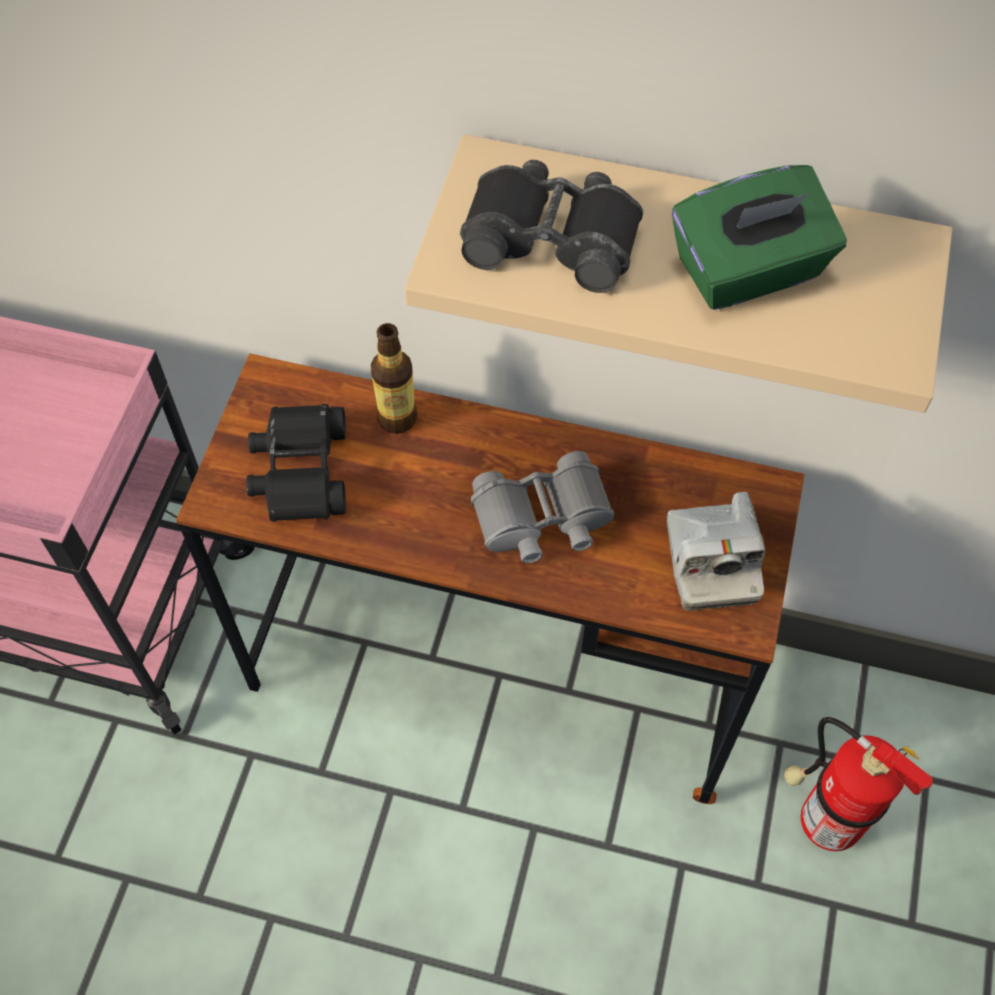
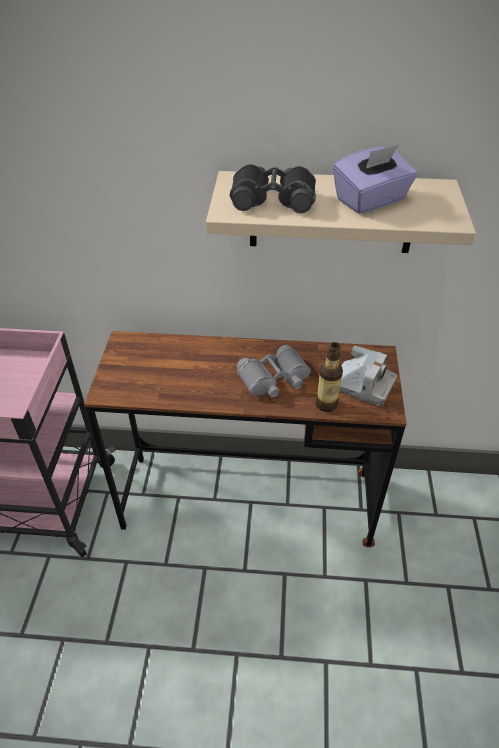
camera: 10 degrees left, 15 degrees down
black binoculars [246,404,346,522] -> none
bottle [371,323,417,434] -> bottle moved to [315,342,343,412]
camera [667,492,765,611] -> camera turned 45 degrees counterclockwise [339,345,397,406]
green tissue box [672,165,847,310] -> purple tissue box [333,145,418,214]
fire extinguisher [784,717,933,851] -> none

